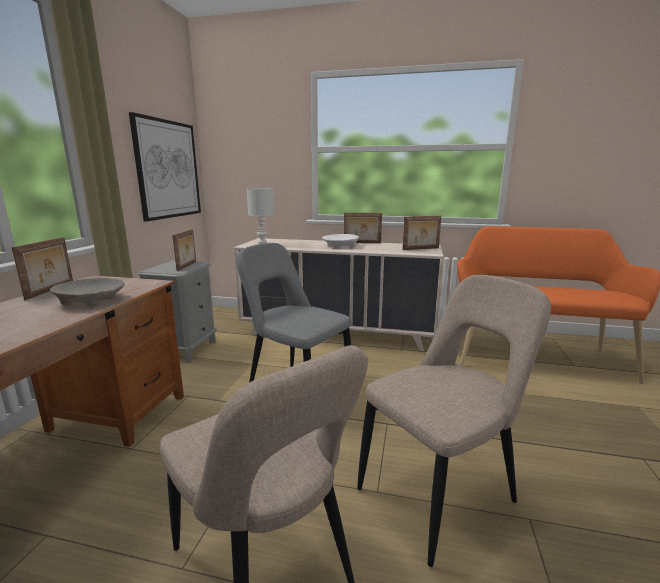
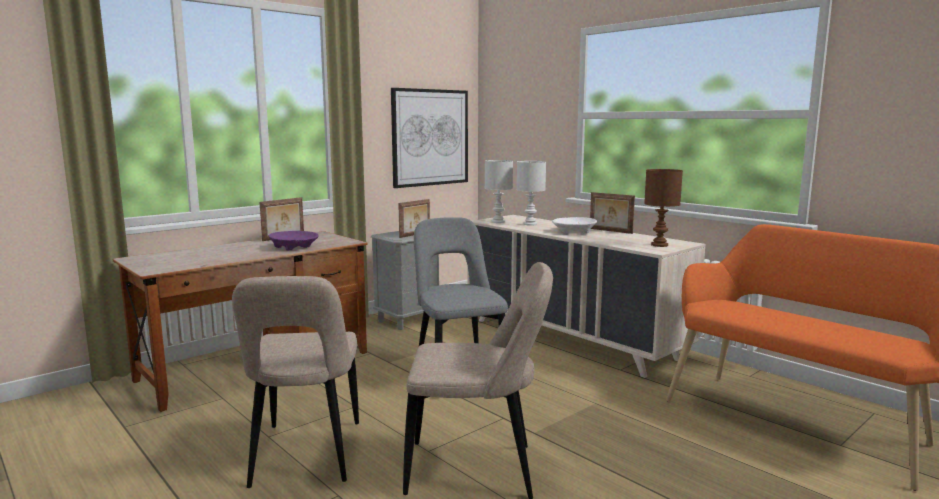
camera: 35 degrees right, 5 degrees down
beige bowl [50,278,125,307] -> purple bowl [269,231,319,250]
picture frame [402,216,441,250] -> brown table lamp [644,169,683,247]
none -> white table lamp [517,161,546,226]

